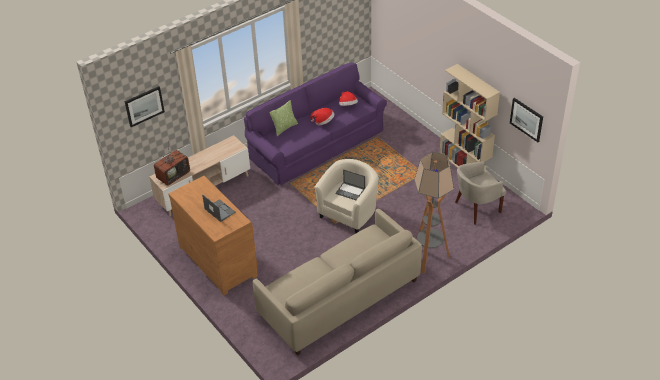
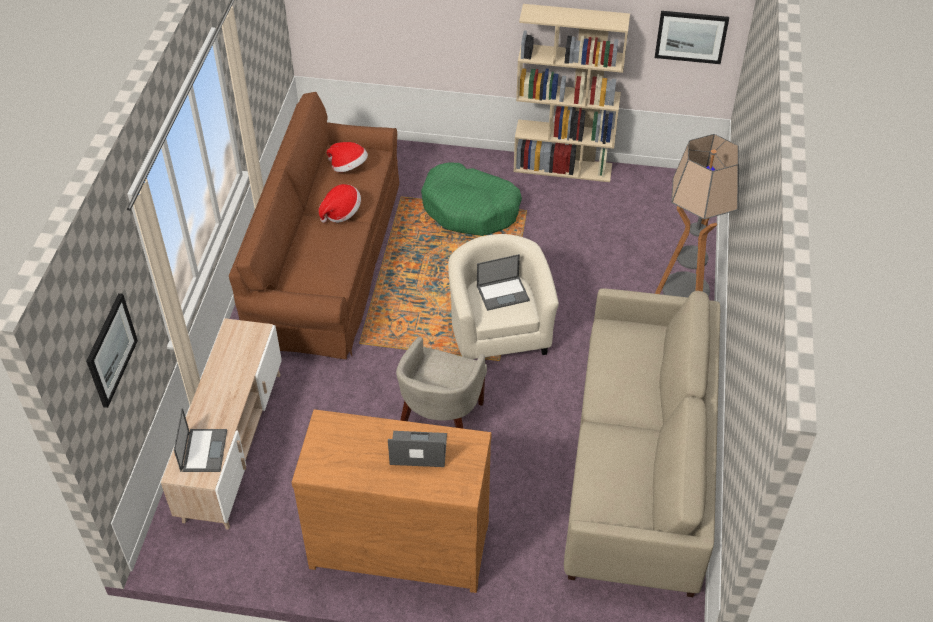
camera: 45 degrees left, 5 degrees up
television [154,141,190,186] -> laptop [174,408,227,472]
purple sofa [244,62,387,186] -> brown sofa [229,92,399,359]
pillow [269,100,298,136] -> none
beige armchair [455,161,506,225] -> beige armchair moved to [396,336,487,429]
none -> green dog bed [421,162,522,236]

